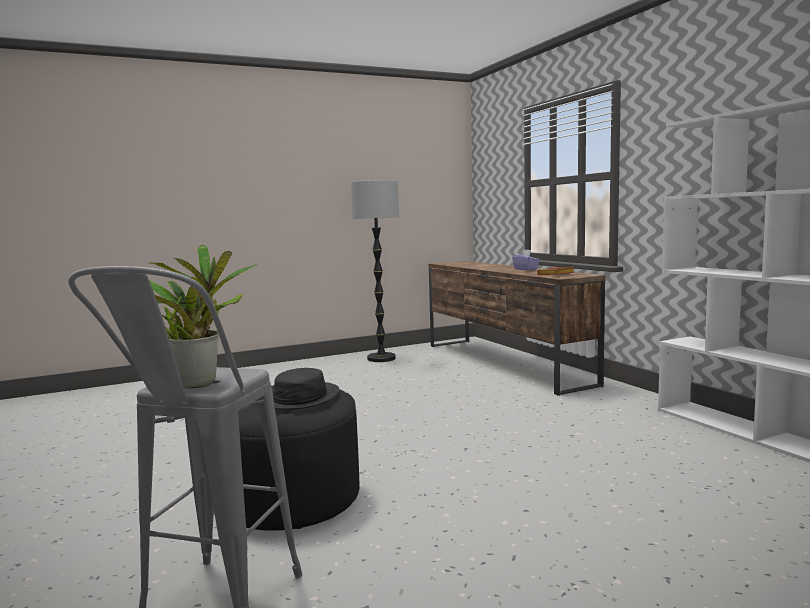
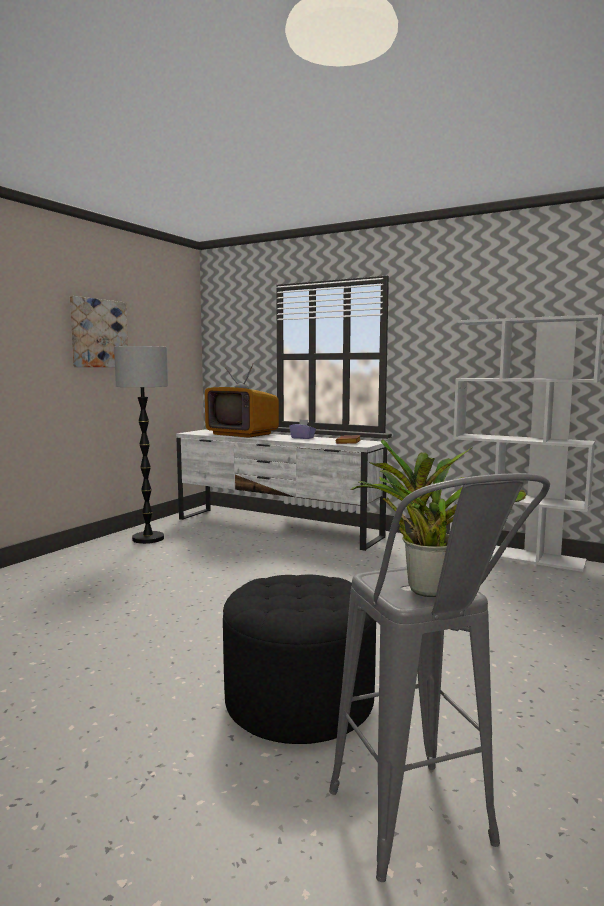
camera: 35 degrees left, 0 degrees up
black hat [272,368,340,410] -> none
brown tv stand [428,261,606,396] -> white tv stand [176,430,388,551]
none -> picture [70,296,128,367]
none -> television [205,363,279,438]

